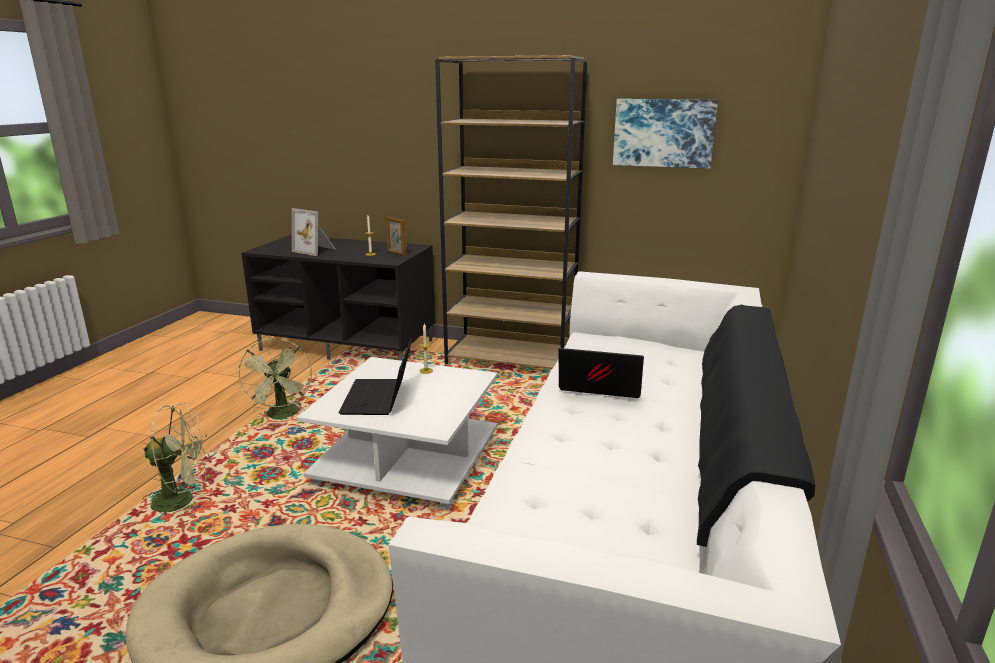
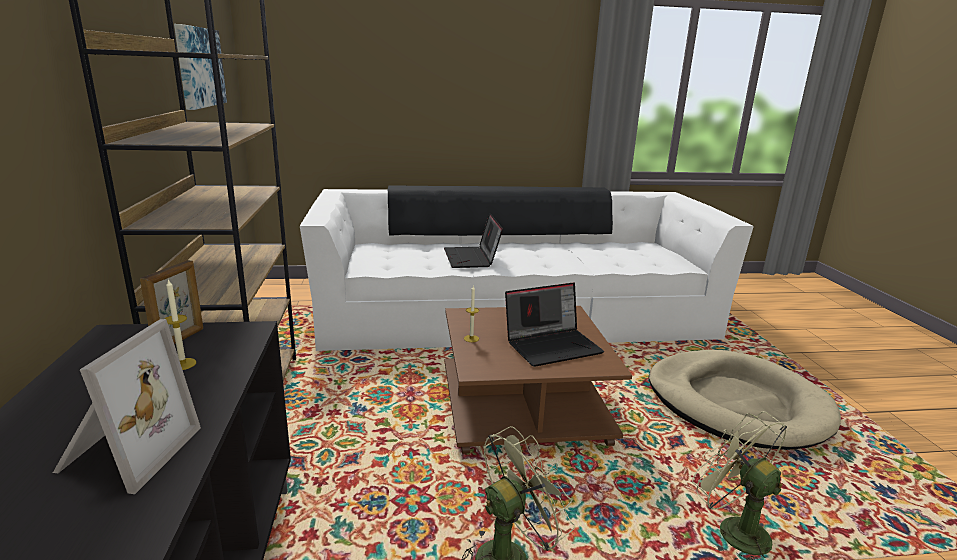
camera: 115 degrees left, 0 degrees up
white coffee table [297,357,498,510] -> brown coffee table [445,306,632,454]

